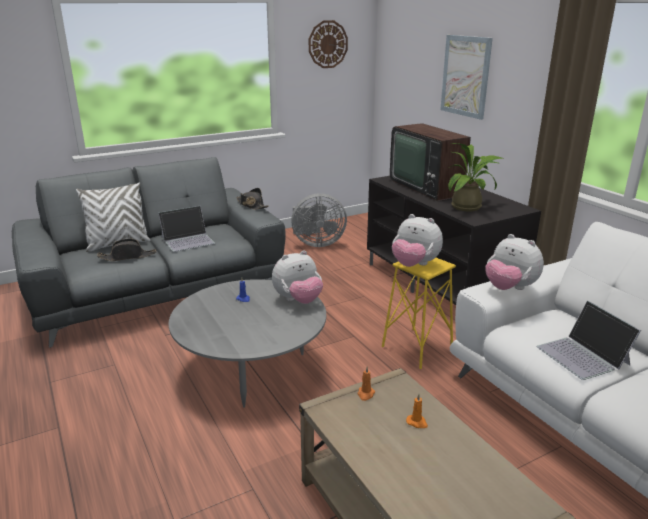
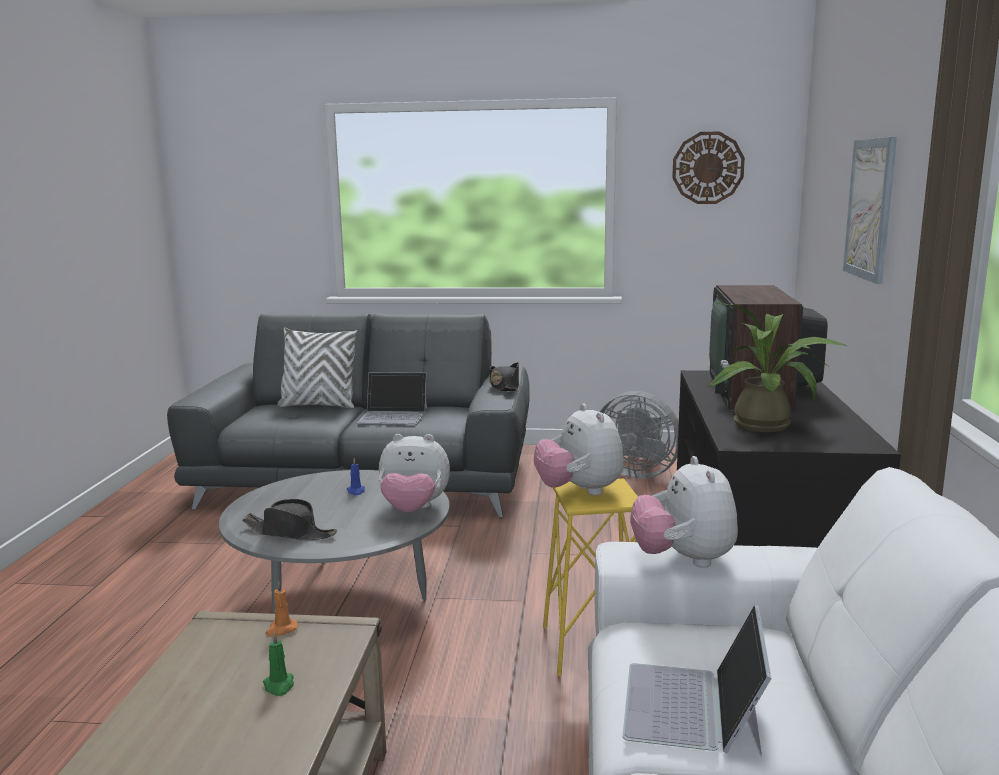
camera: 35 degrees right, 10 degrees down
black hat [97,239,156,261] -> black hat moved to [242,499,337,540]
orange candle [406,394,428,428] -> green candle [263,632,294,696]

